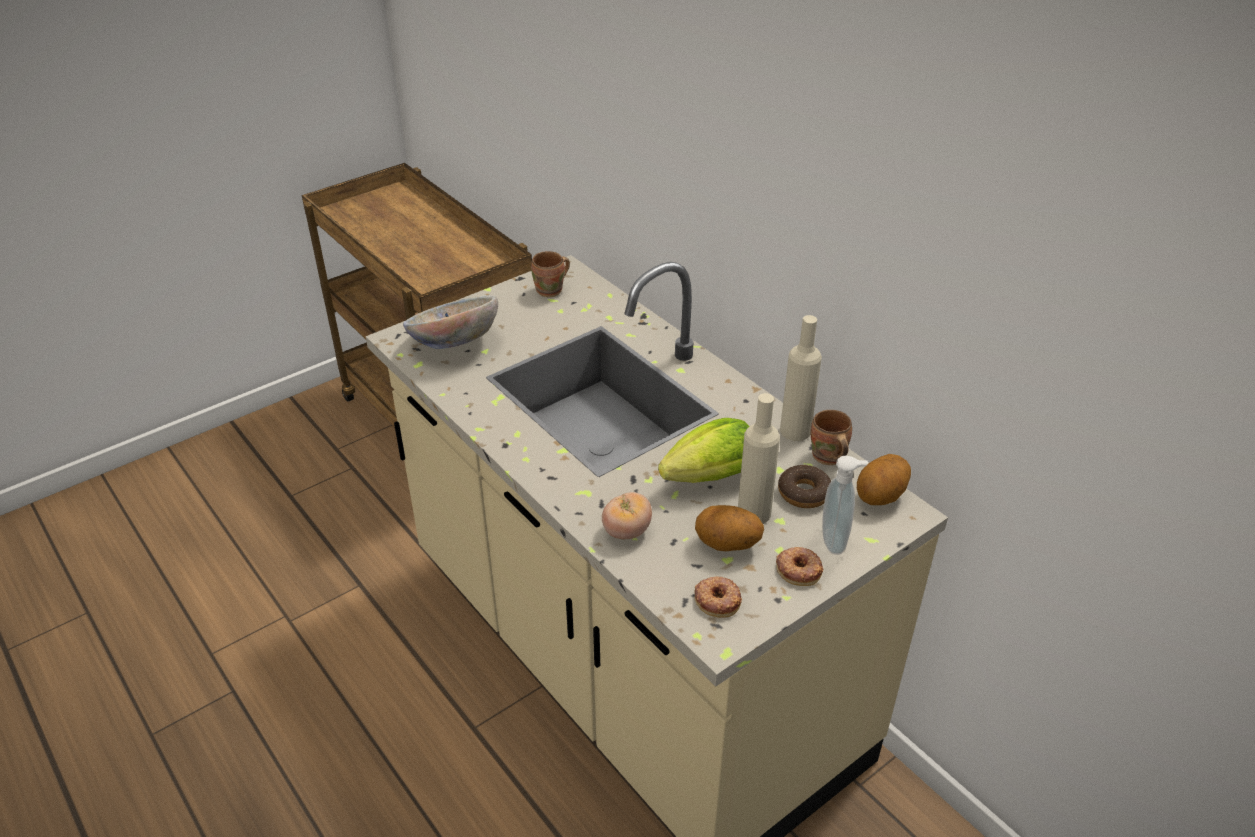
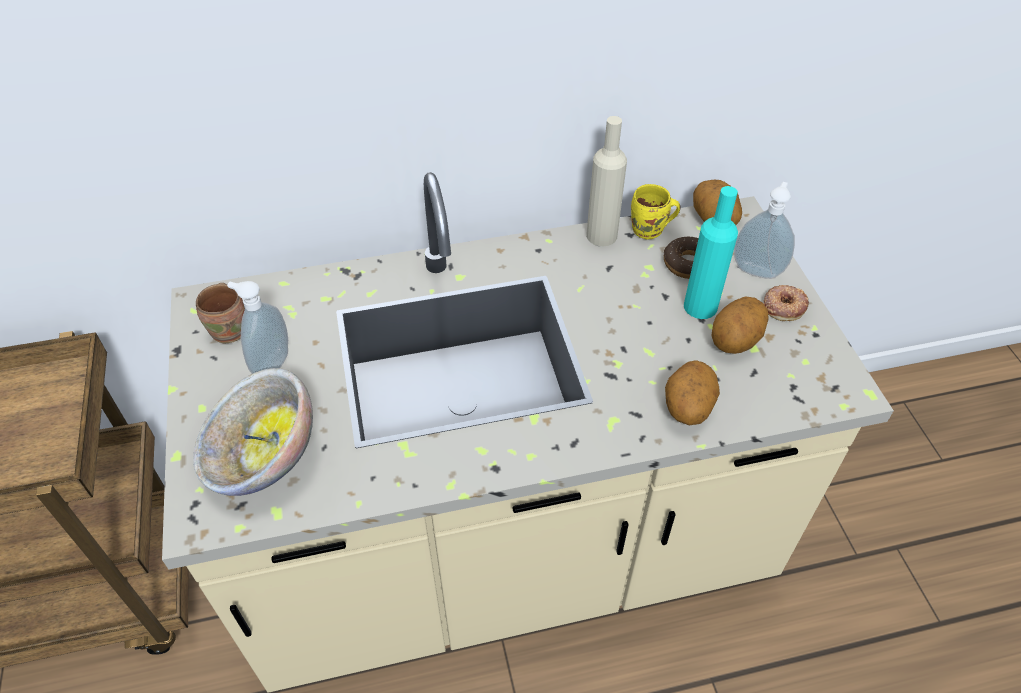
camera: 65 degrees left, 10 degrees up
tomato [602,492,652,539] -> potato [665,360,720,425]
lettuce [658,418,749,483] -> none
donut [695,576,742,617] -> none
beige bottle [738,393,780,524] -> turquoise bottle [684,186,738,319]
brown mug [810,410,852,465] -> yellow mug [631,184,680,239]
none -> soap dispenser [227,281,288,374]

